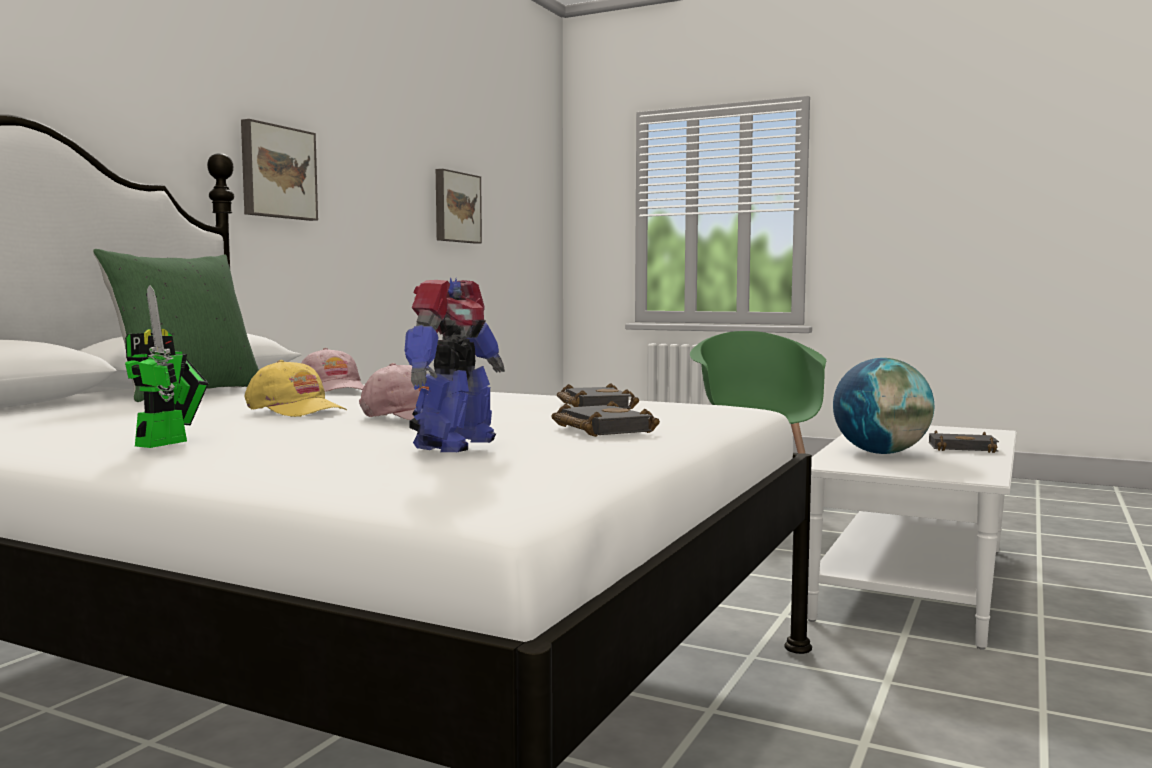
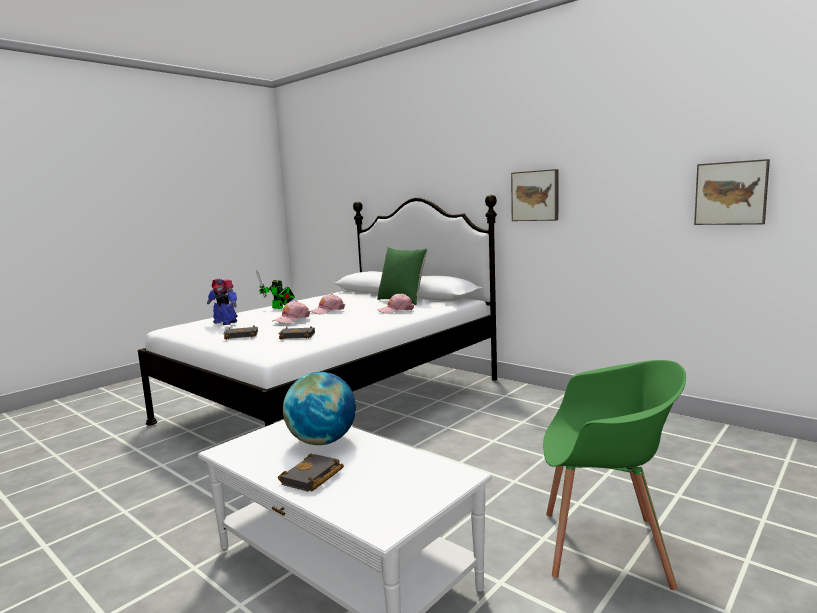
camera: 105 degrees right, 5 degrees up
yellow cap [245,360,347,417] -> pink cap [310,294,345,314]

